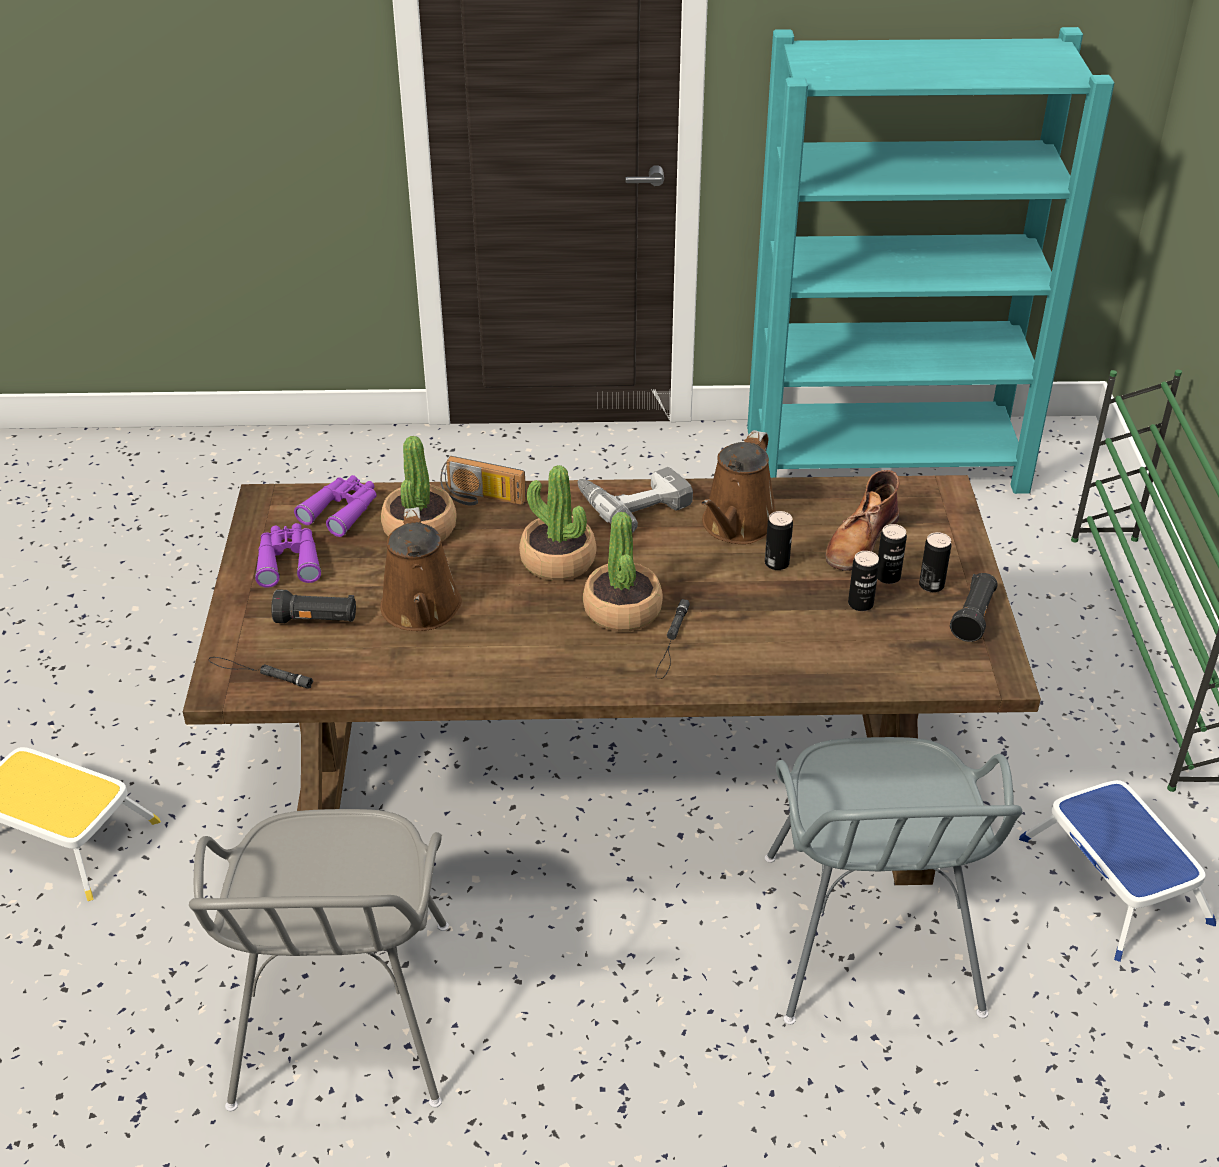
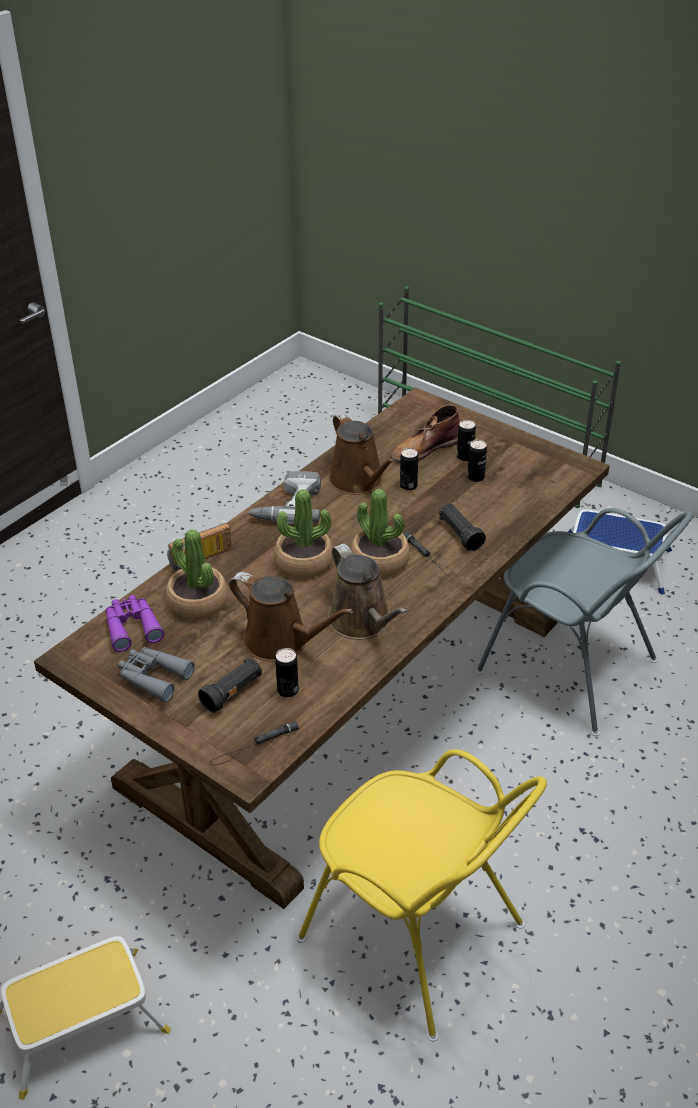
camera: 50 degrees left, 0 degrees up
grey chair [189,809,449,1111] -> yellow chair [297,749,547,1041]
purple binoculars [255,523,321,588] -> grey binoculars [118,647,195,702]
turquoise bookcase [747,27,1114,494] -> none
brown boot [825,470,900,571] -> brown boot turned 75 degrees clockwise [390,405,460,463]
can [919,532,951,592] -> can moved to [275,648,299,697]
black flashlight [950,573,997,642] -> black flashlight moved to [439,504,486,551]
none -> brown watering can [328,543,407,640]

